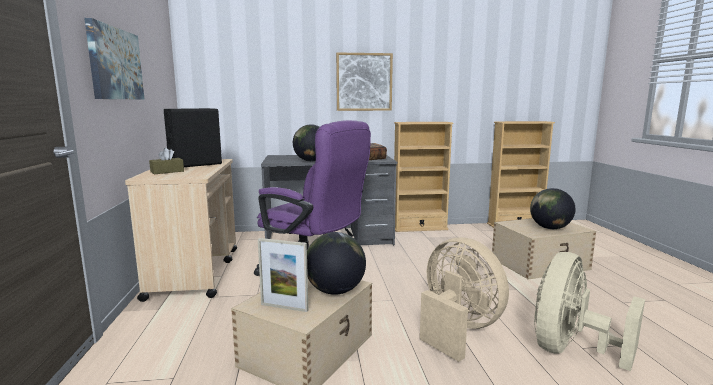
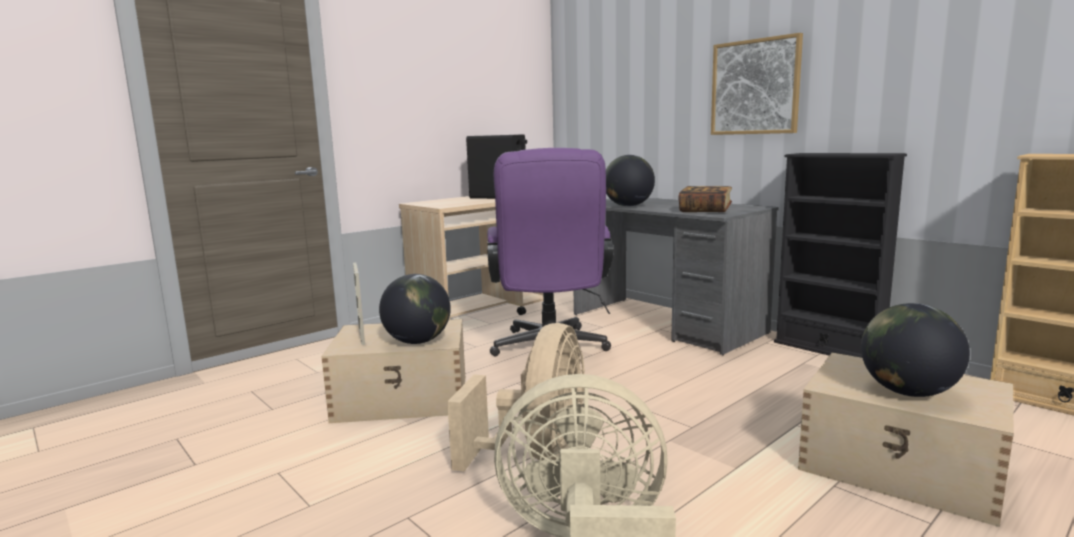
camera: 55 degrees right, 0 degrees up
picture [84,18,144,99] -> none
brown tissue box [149,148,184,174] -> none
beige bookcase [394,122,454,232] -> black bookcase [774,153,907,358]

